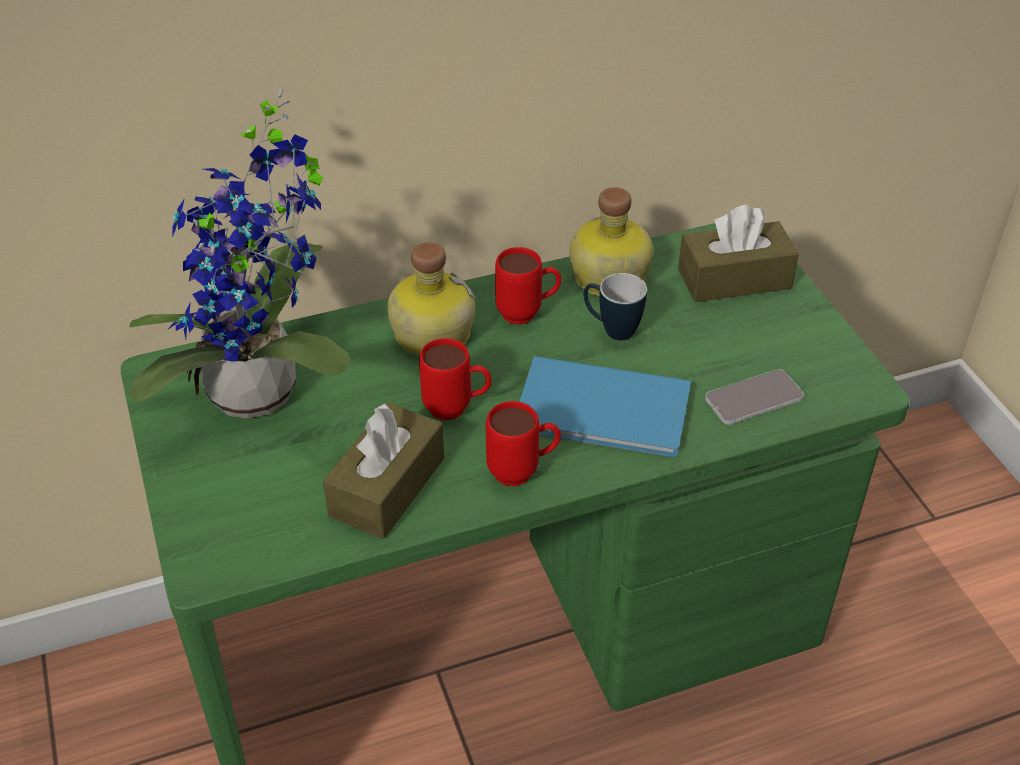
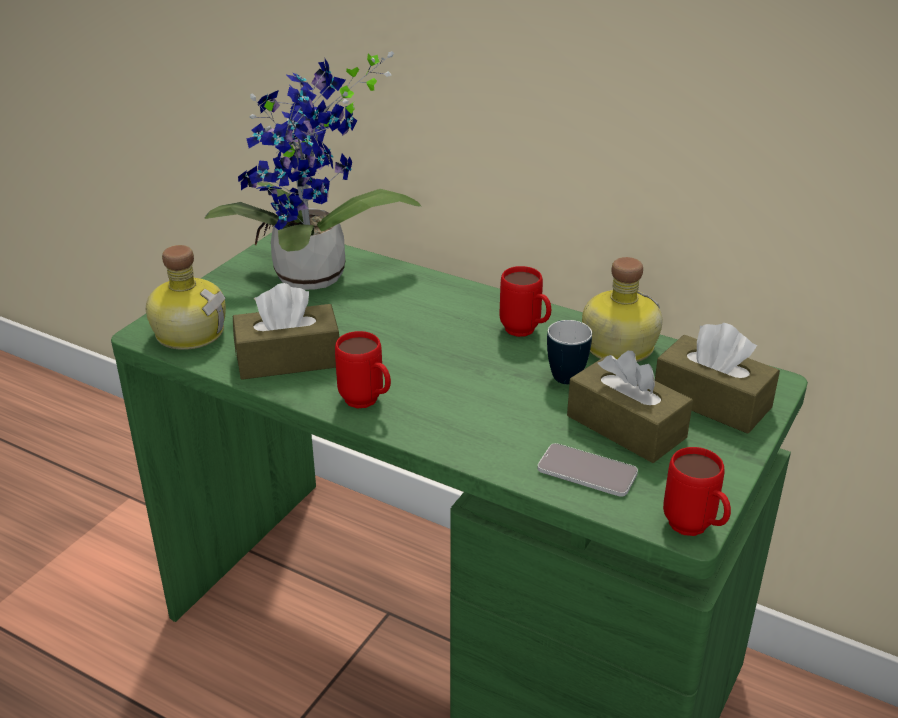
camera: 50 degrees right, 10 degrees down
bottle [387,242,476,356] -> bottle moved to [146,245,226,350]
red mug [419,338,492,420] -> red mug moved to [663,447,731,536]
blue book [519,356,691,457] -> none
none -> brown tissue box [567,351,693,463]

